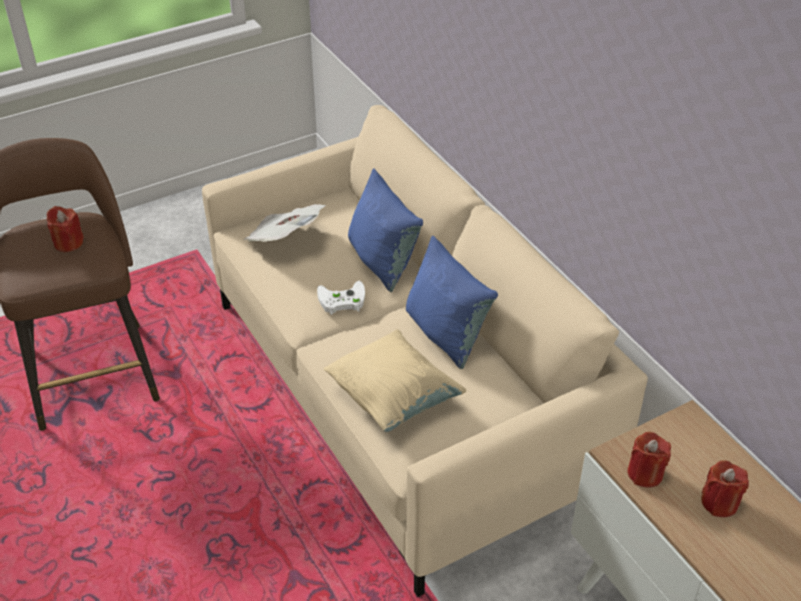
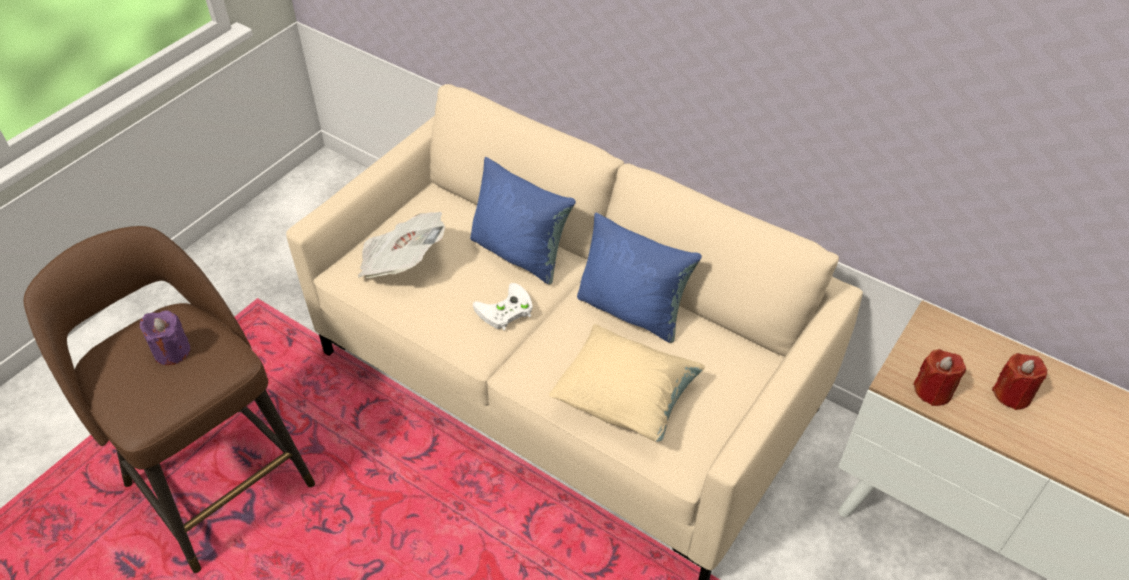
camera: 25 degrees left, 5 degrees up
red candle [47,206,84,252] -> purple candle [140,310,190,365]

